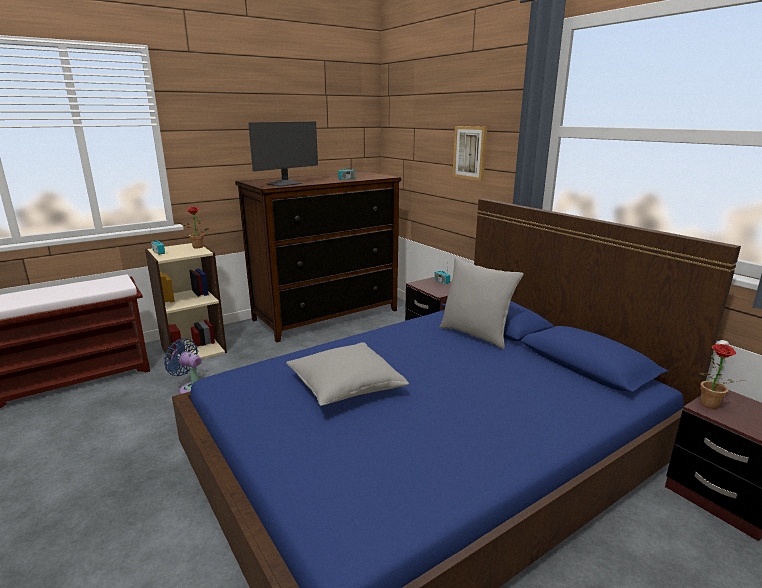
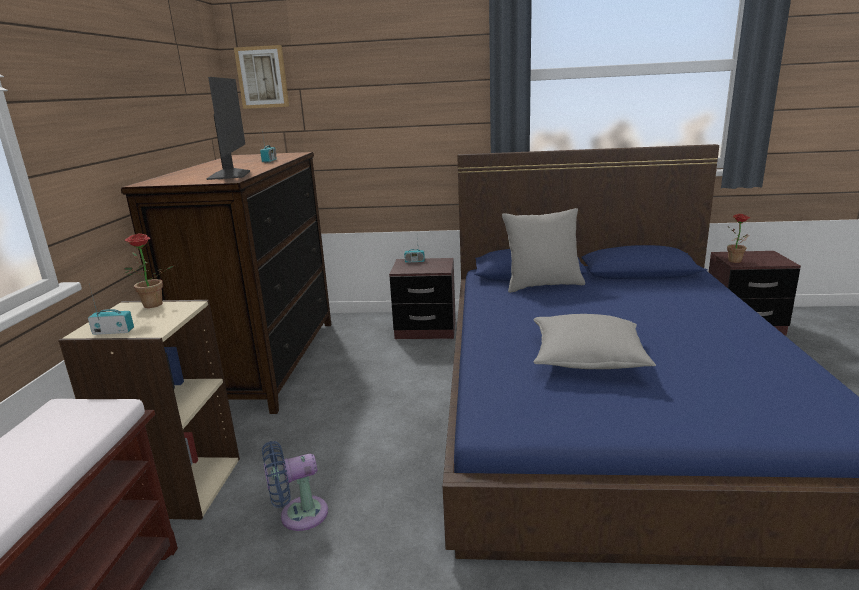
camera: 50 degrees left, 0 degrees up
picture [453,126,487,181] -> picture moved to [234,45,289,109]

